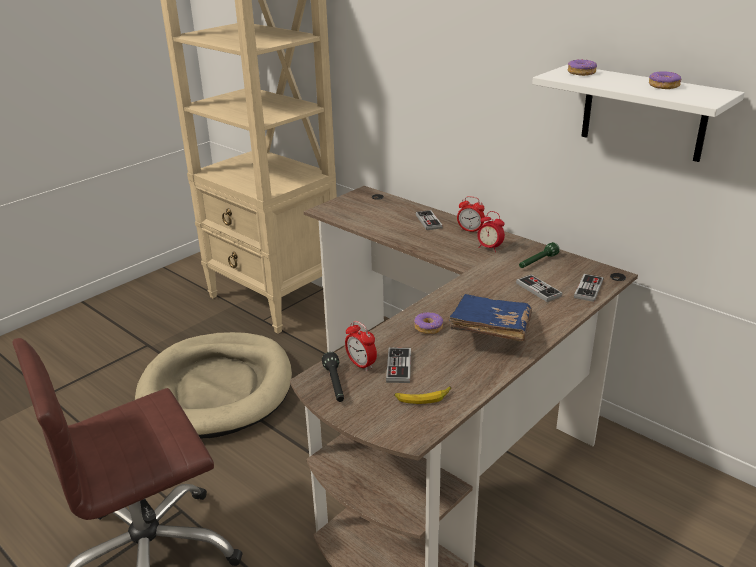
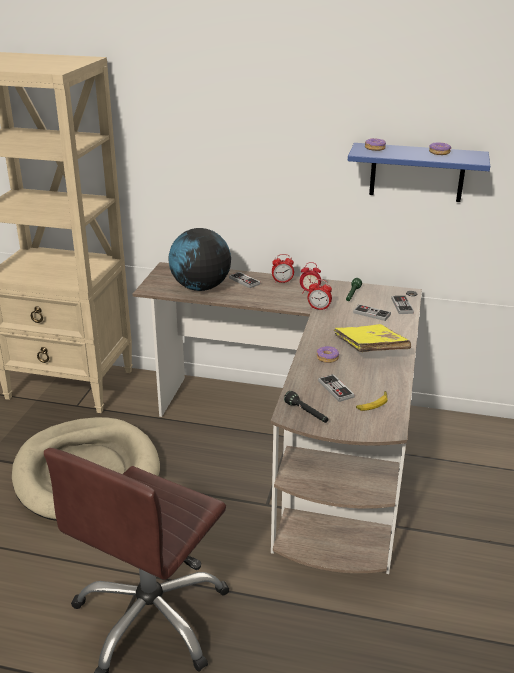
camera: 30 degrees left, 0 degrees up
alarm clock [345,321,377,371] -> alarm clock moved to [308,279,332,311]
blue book [449,294,532,342] -> yellow book [334,324,411,352]
white shelf [532,65,744,162] -> blue shelf [348,143,490,202]
none -> globe [168,228,231,291]

